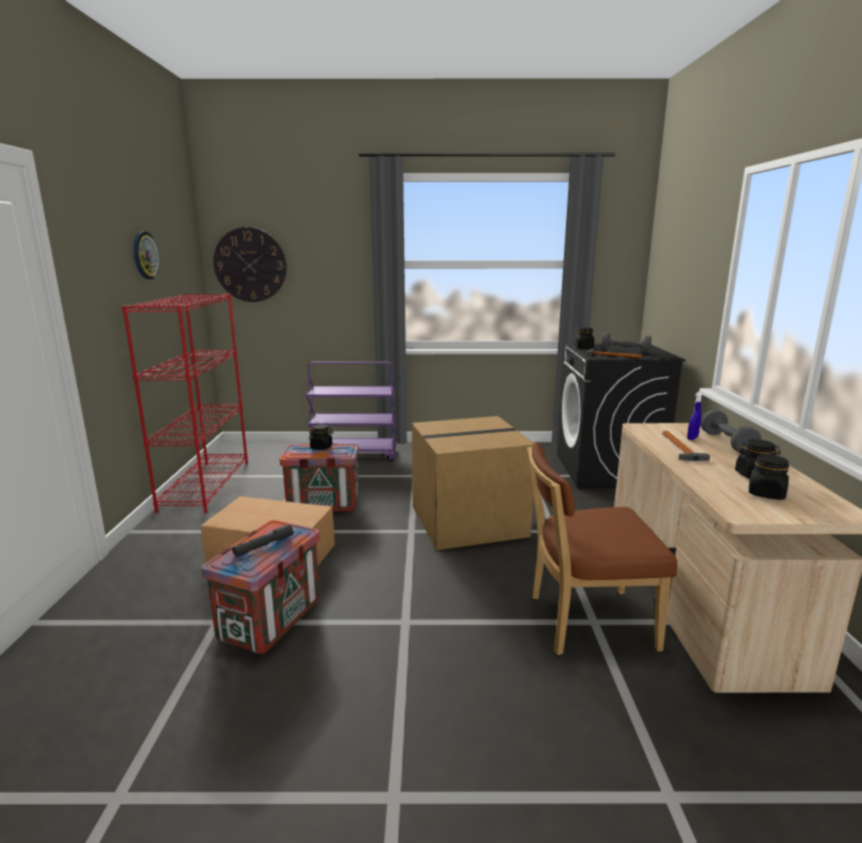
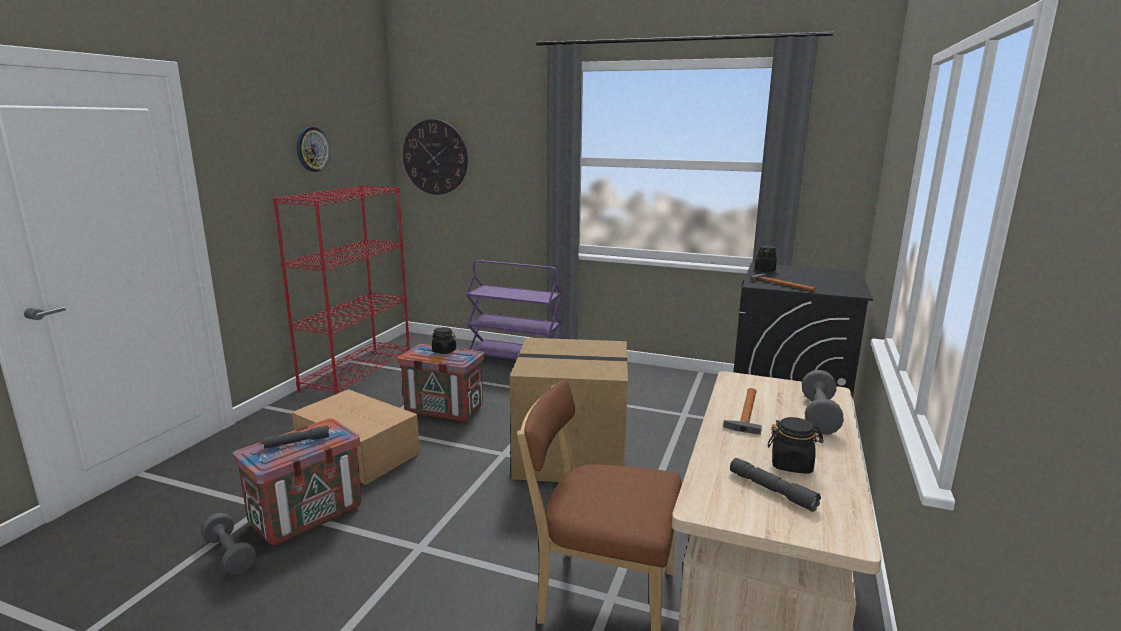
camera: 20 degrees right, 0 degrees up
grey dumbbell [601,333,651,354] -> grey dumbbell moved to [201,513,257,575]
blue spray bottle [687,392,703,440] -> none
black jar [749,454,789,500] -> grey flashlight [730,458,821,512]

